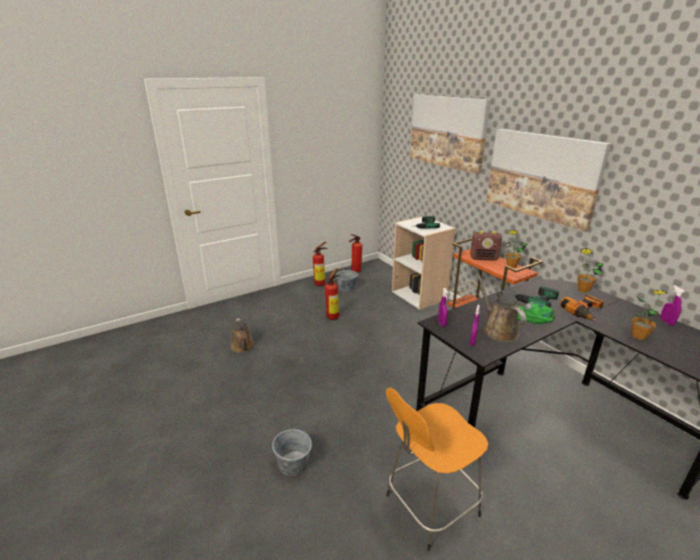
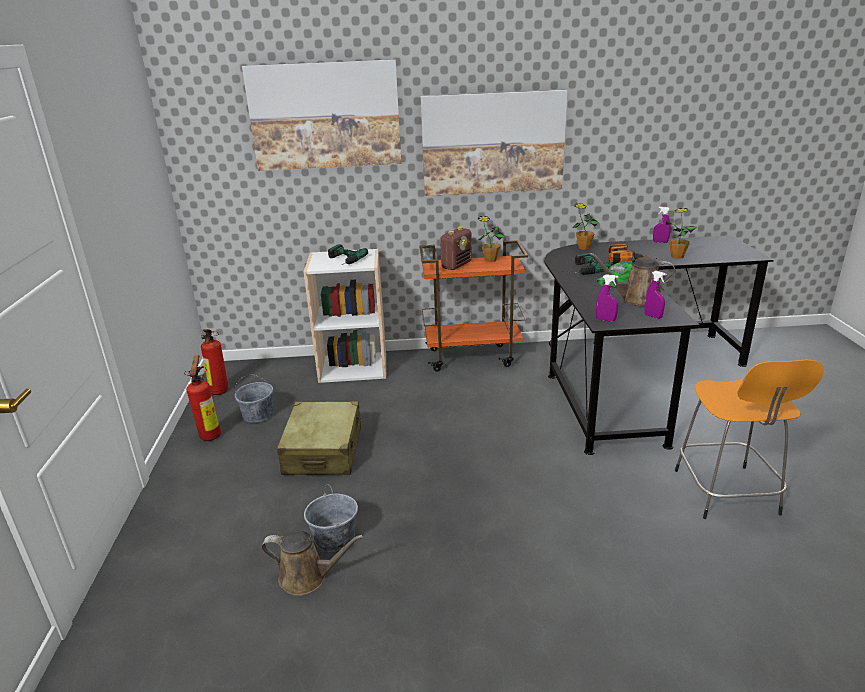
camera: 60 degrees left, 0 degrees up
grey bucket [272,426,312,476] -> grey bucket moved to [304,484,358,552]
fire extinguisher [325,268,339,320] -> beige suitcase [277,401,361,475]

